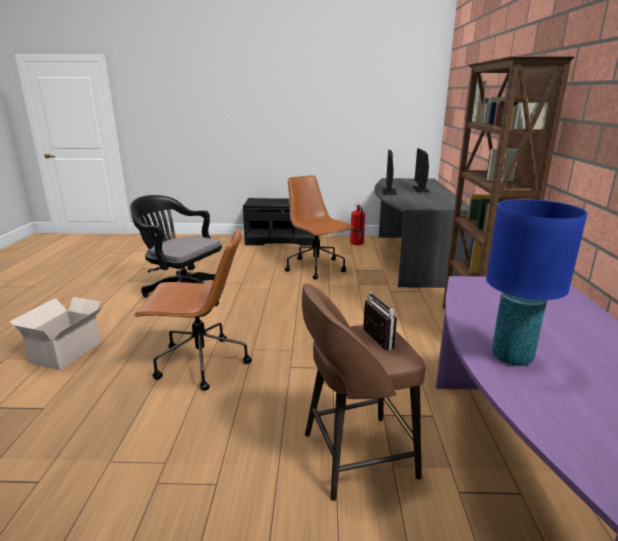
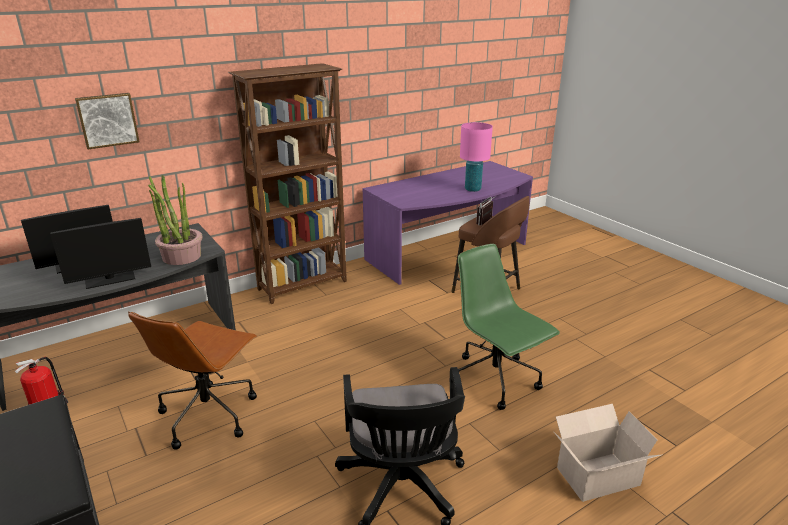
camera: 125 degrees left, 5 degrees up
brown office chair [133,228,252,391] -> green office chair [458,244,560,410]
blue table lamp [486,199,588,366] -> pink table lamp [460,122,493,192]
none -> potted plant [148,175,203,265]

